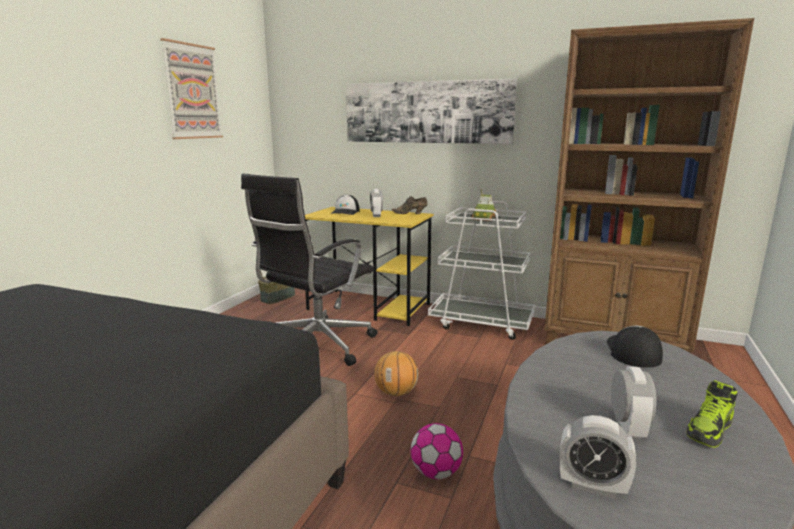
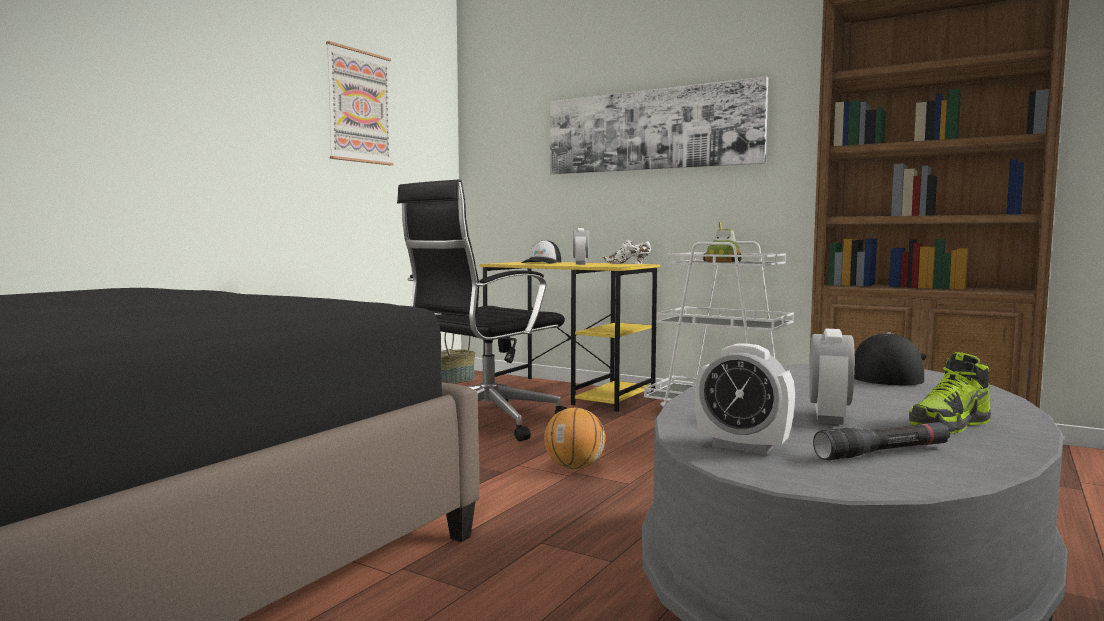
camera: 10 degrees right, 10 degrees down
brown shoe [391,196,428,214] -> white shoe [602,240,651,264]
football [411,423,463,479] -> none
none -> black flashlight [813,422,950,460]

